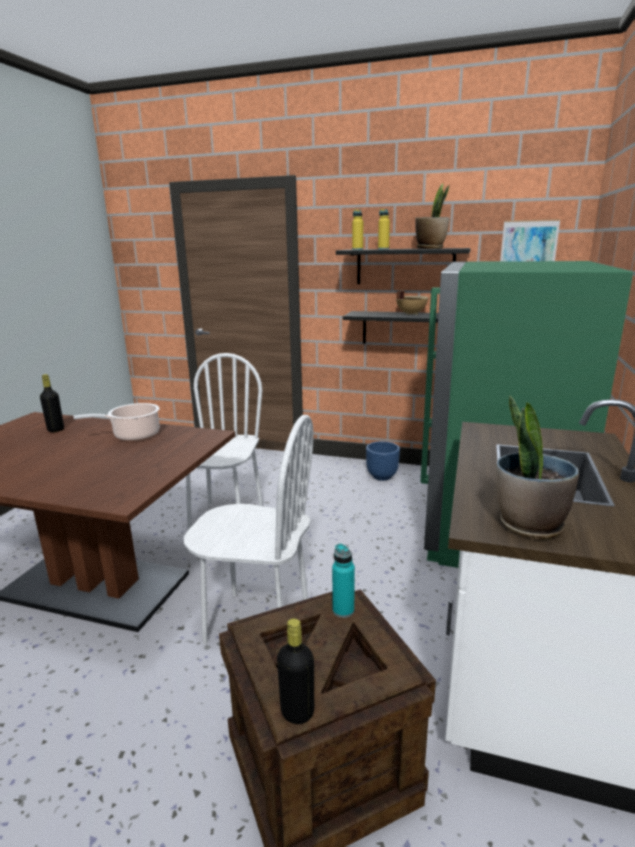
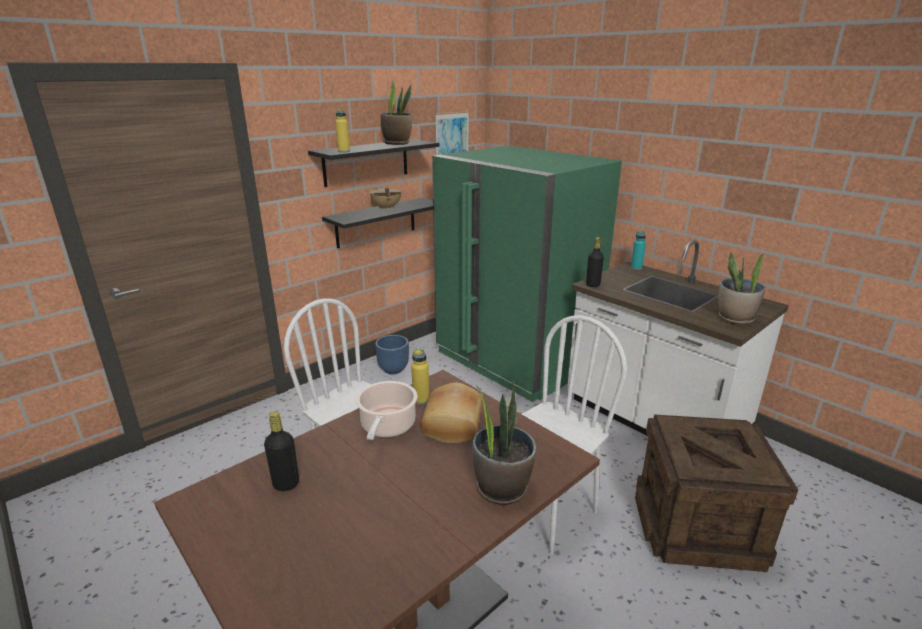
camera: 60 degrees left, 5 degrees up
black bottle [277,618,314,724] -> black bottle moved to [586,237,604,287]
turquoise bottle [332,543,355,618] -> turquoise bottle moved to [631,231,646,270]
yellow bottle [378,209,390,249] -> yellow bottle moved to [411,349,430,405]
none -> bread [421,382,483,443]
none -> potted plant [473,381,536,505]

